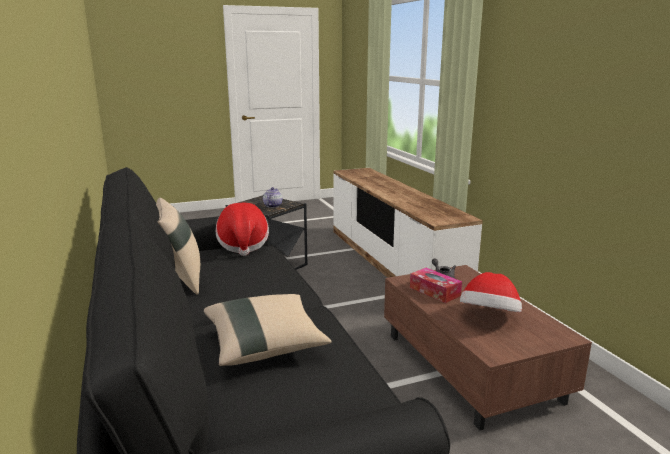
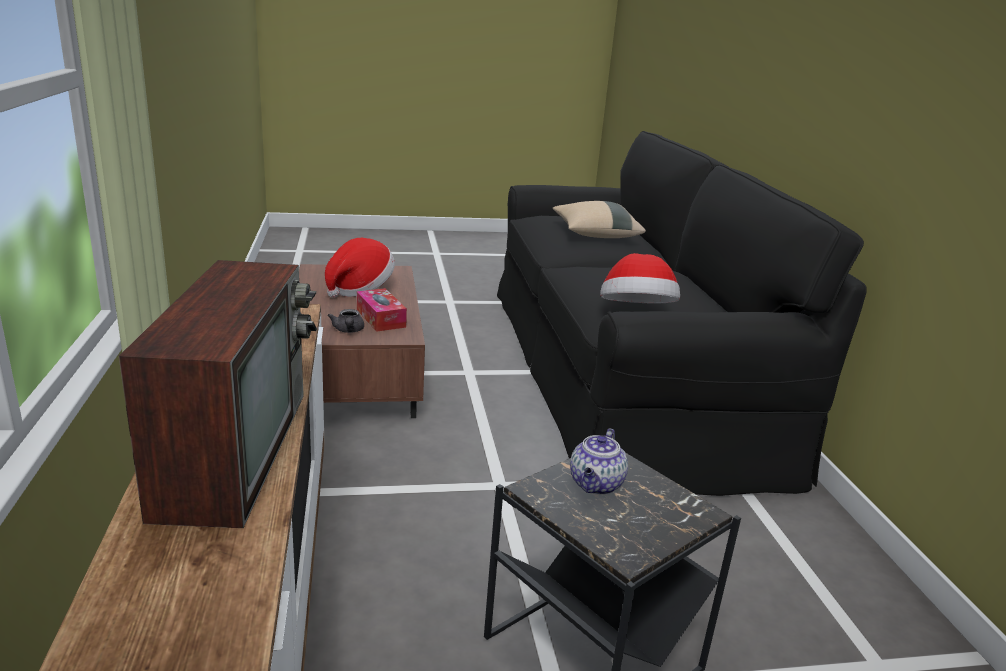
camera: 170 degrees left, 5 degrees up
beige pillow [156,198,200,295] -> none
none -> television [119,260,317,528]

